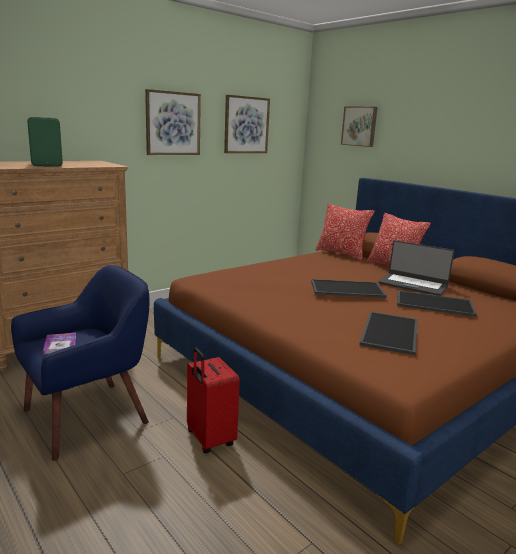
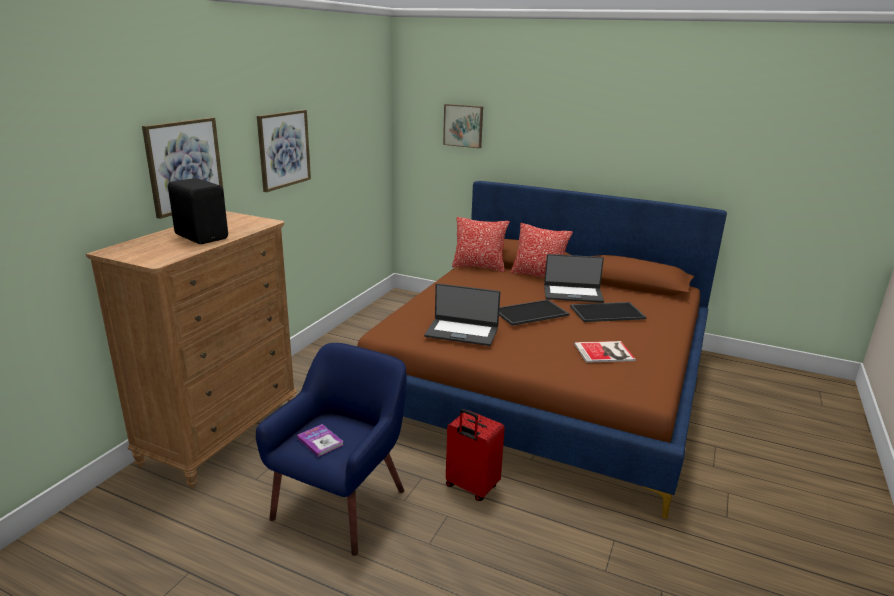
camera: 25 degrees left, 5 degrees up
green speaker [27,117,63,167] -> black speaker [168,178,228,244]
picture [224,95,270,153] -> picture moved to [142,117,225,219]
tray [360,312,418,355] -> book [574,341,636,363]
none -> laptop [424,283,500,346]

